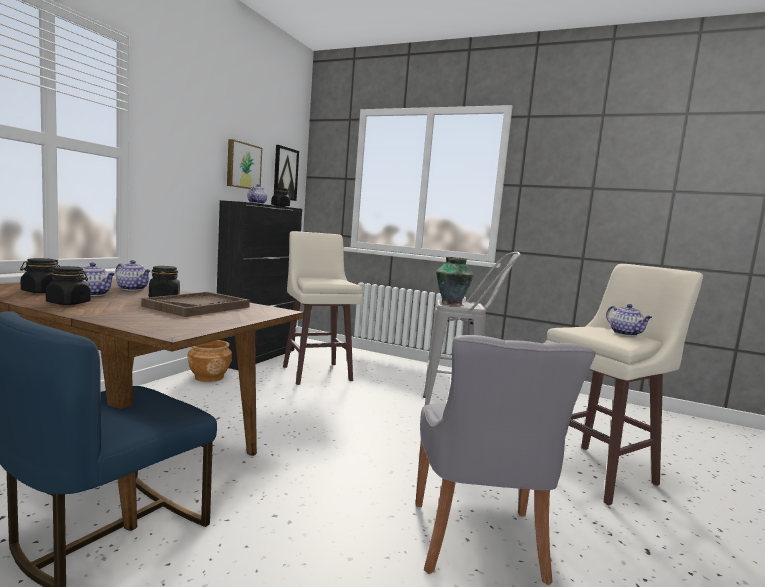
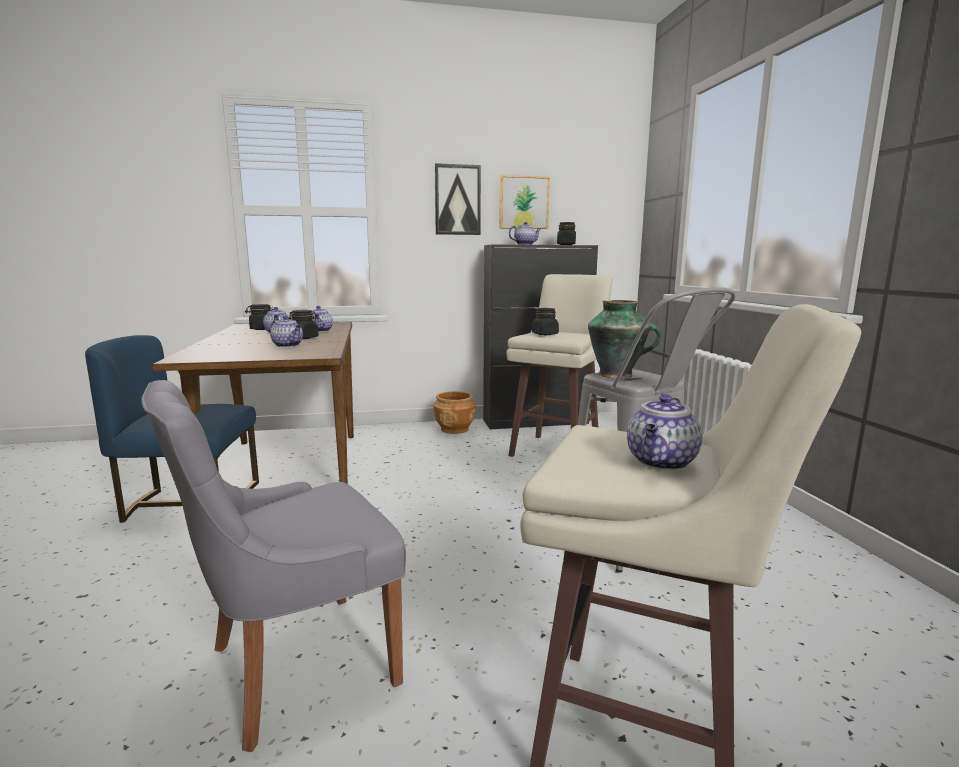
camera: 55 degrees right, 5 degrees up
black jar [46,266,91,305] -> black jar moved to [532,308,559,335]
brown tray [141,292,250,317] -> teapot [270,316,303,347]
picture [274,145,299,201] -> picture moved to [434,163,481,235]

